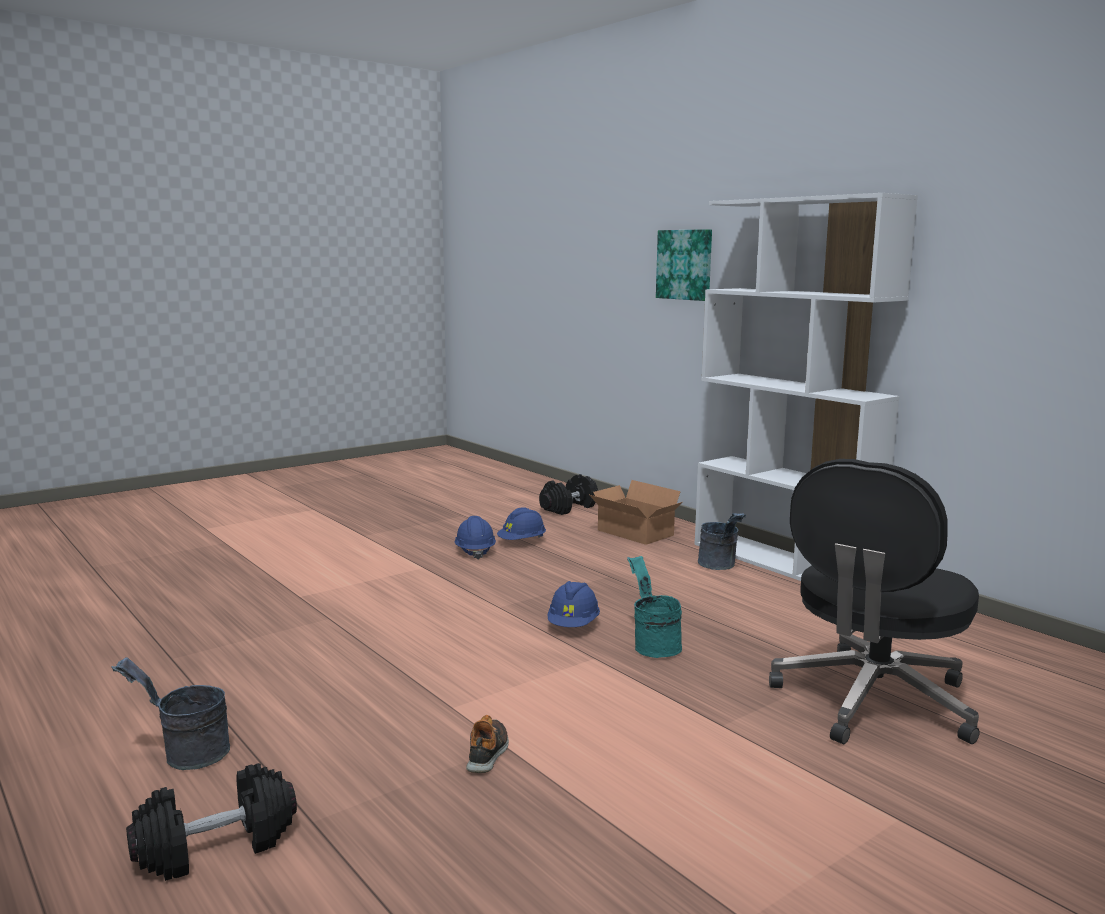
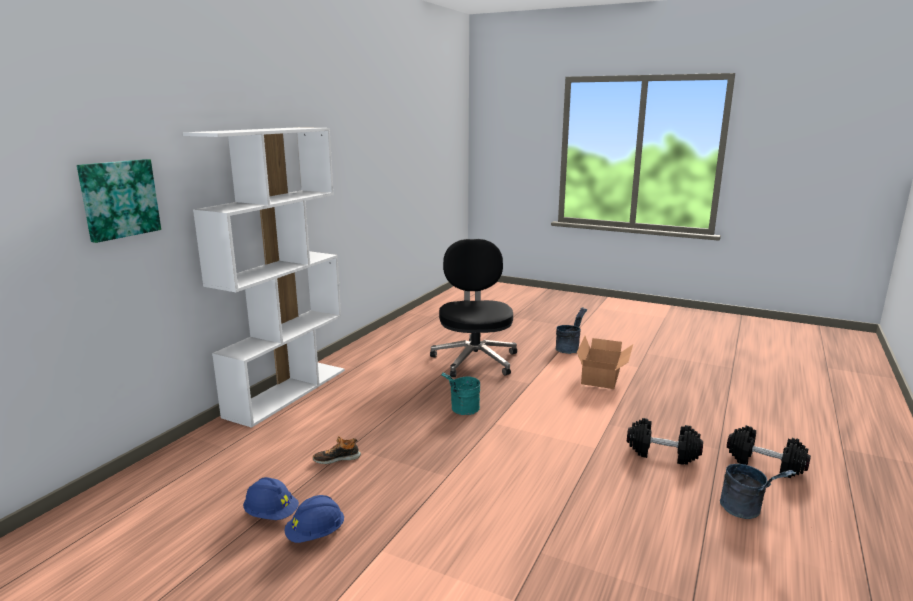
camera: 115 degrees left, 5 degrees up
shoe [466,715,509,773] -> shoe moved to [313,436,361,464]
black dumbbell [539,474,598,515] -> black dumbbell moved to [627,418,703,465]
blue hard hat [547,581,600,627] -> none
cardboard box [589,480,683,545] -> cardboard box moved to [577,336,633,389]
grey bucket [698,513,746,570] -> grey bucket moved to [556,307,587,354]
black office chair [769,459,980,744] -> black office chair turned 105 degrees counterclockwise [430,239,517,377]

